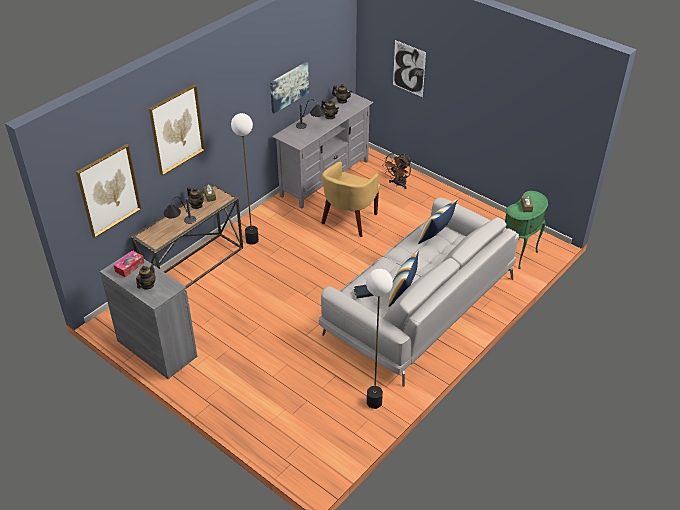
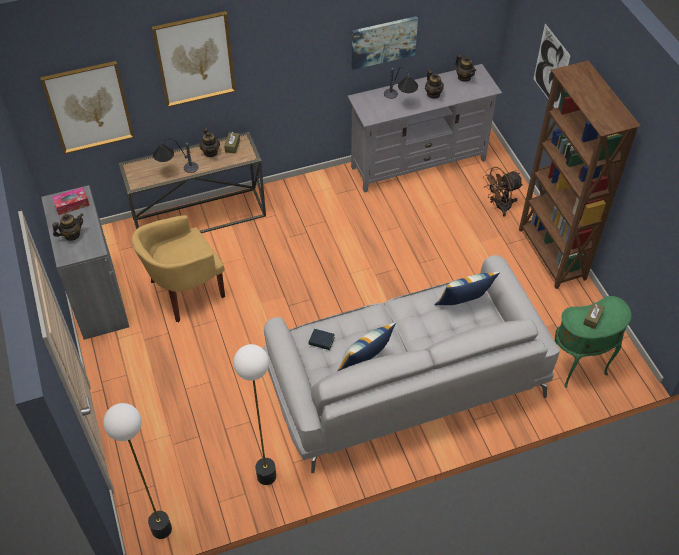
camera: 30 degrees right, 10 degrees up
floor lamp [231,113,259,244] -> floor lamp moved to [103,403,172,539]
yellow armchair [321,161,380,237] -> yellow armchair moved to [131,215,225,322]
none -> brown bookcase [519,61,641,289]

